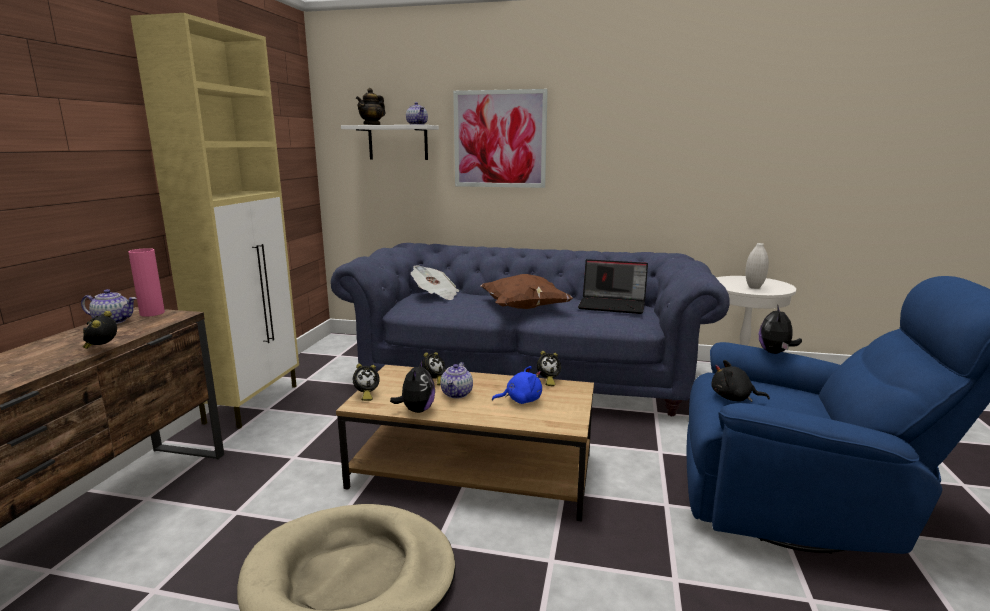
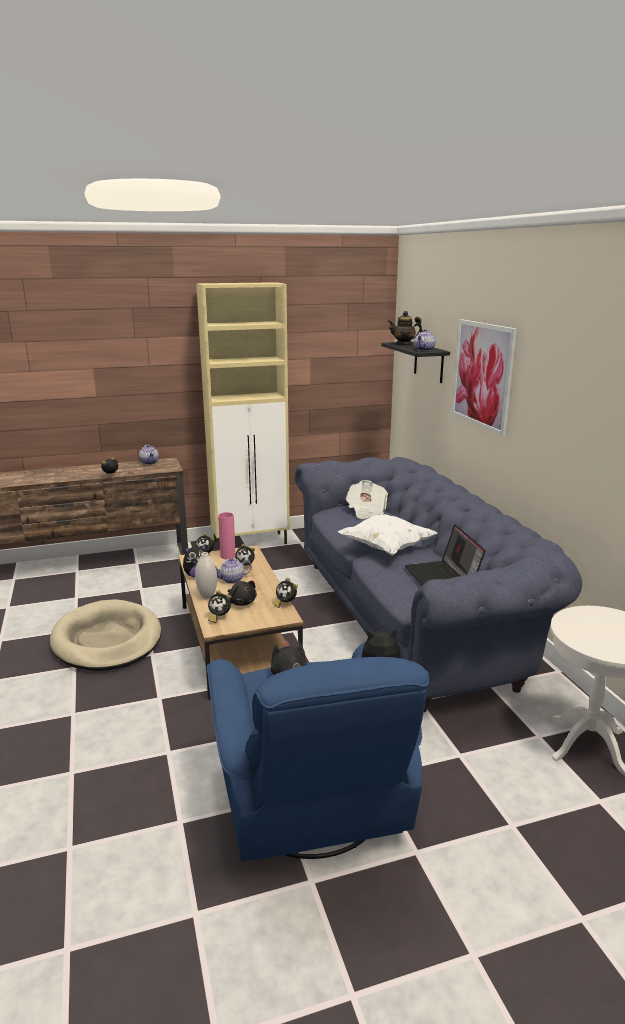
camera: 60 degrees right, 5 degrees up
pink vase [128,248,165,317] -> pink vase moved to [218,512,236,560]
white shelf [341,125,439,160] -> black shelf [381,341,450,383]
brown pillow [480,274,573,309] -> white pillow [338,514,437,555]
blue plush toy [492,366,542,404] -> black plush toy [228,581,257,606]
white vase [745,243,769,289] -> white vase moved to [195,552,217,599]
none -> alarm clock [208,590,231,623]

